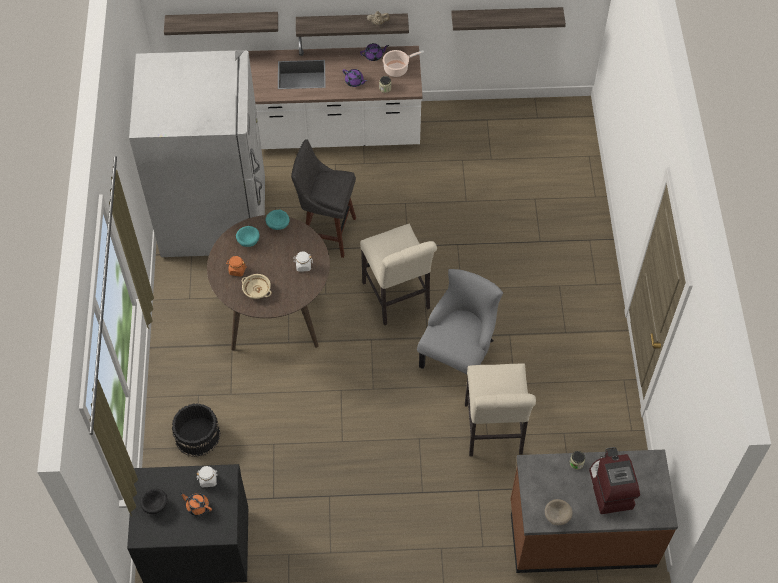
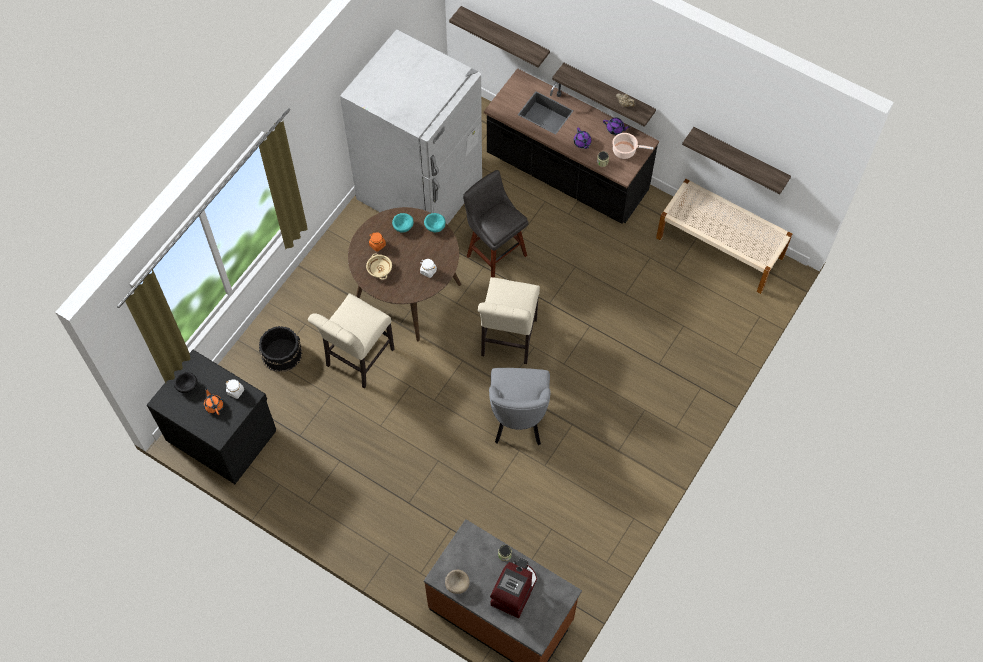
camera: 35 degrees right, 5 degrees up
white counter [248,37,423,149] -> black counter [484,68,659,224]
grey chair [417,269,503,374] -> grey chair turned 120 degrees clockwise [489,368,551,445]
beige stool [465,364,536,456] -> beige stool moved to [308,293,394,389]
none -> beige bench [656,179,792,294]

